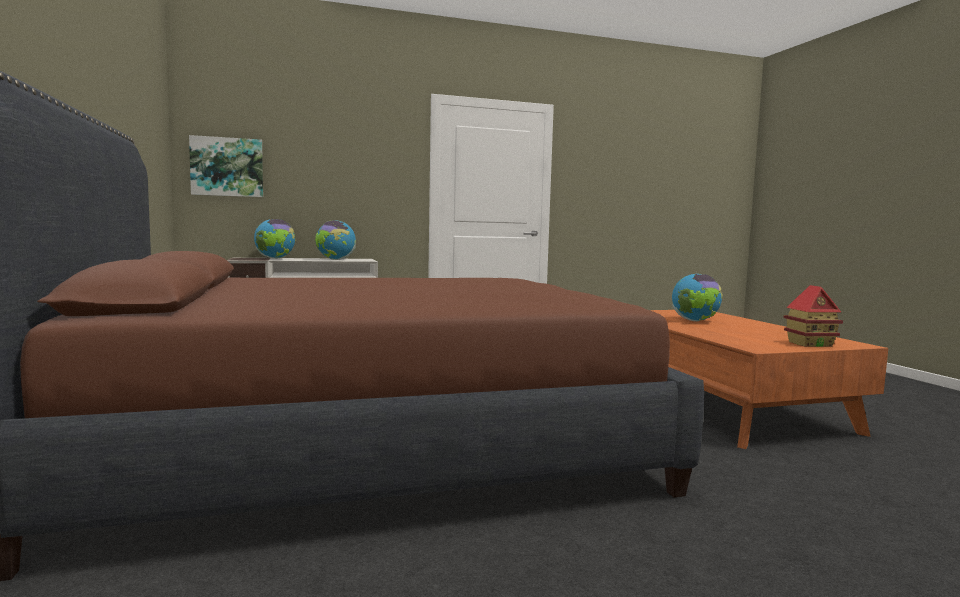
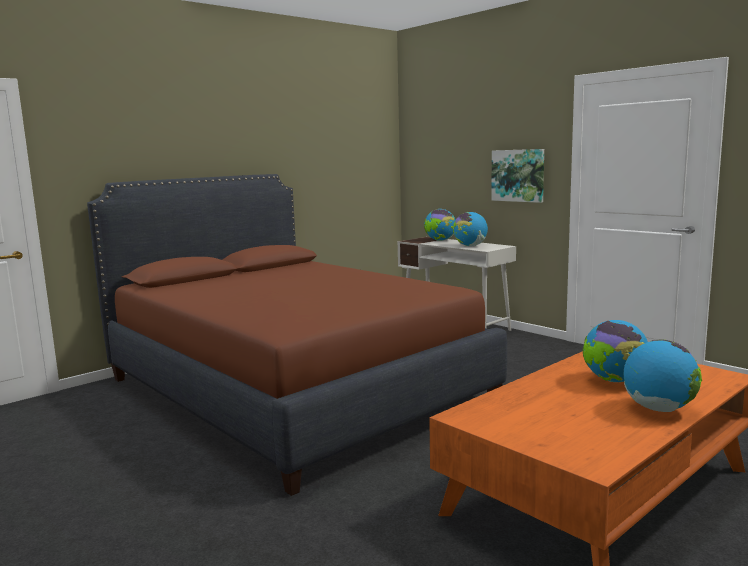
camera: 65 degrees right, 5 degrees up
picture [189,135,263,197] -> picture moved to [491,149,544,203]
toy house [783,285,843,347] -> none
none -> globe [624,339,702,412]

